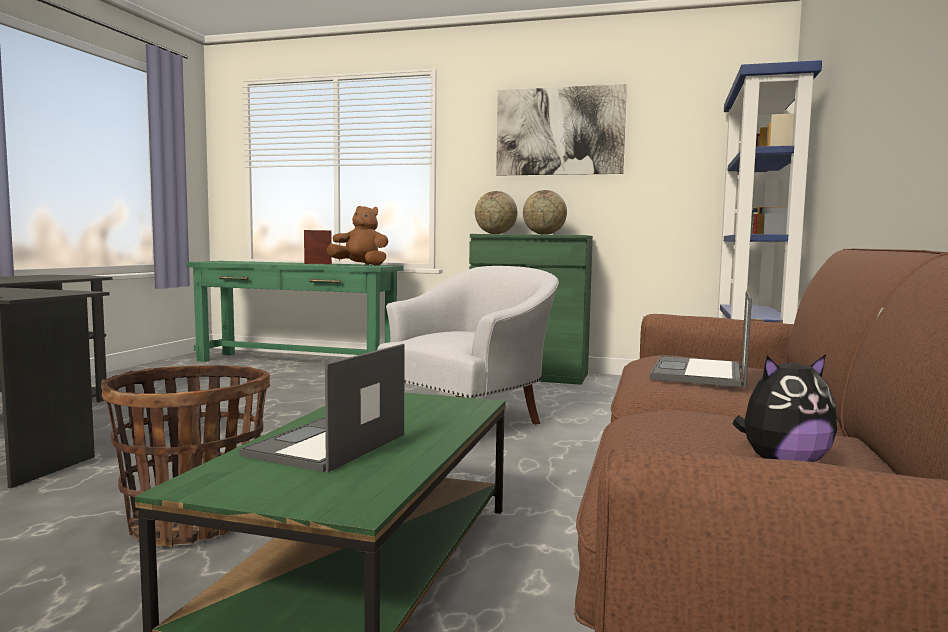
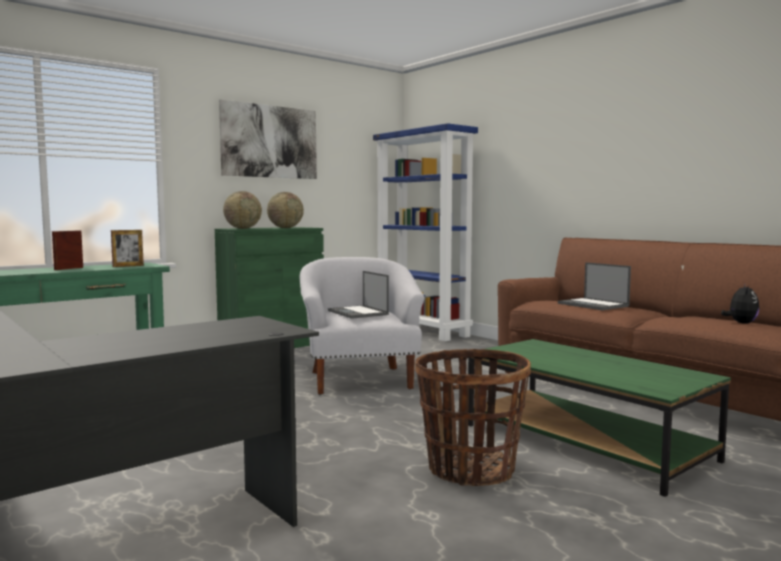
camera: 55 degrees left, 0 degrees up
laptop [239,344,405,473] -> laptop moved to [328,271,389,319]
brown plush toy [326,206,389,266] -> picture frame [111,230,144,267]

